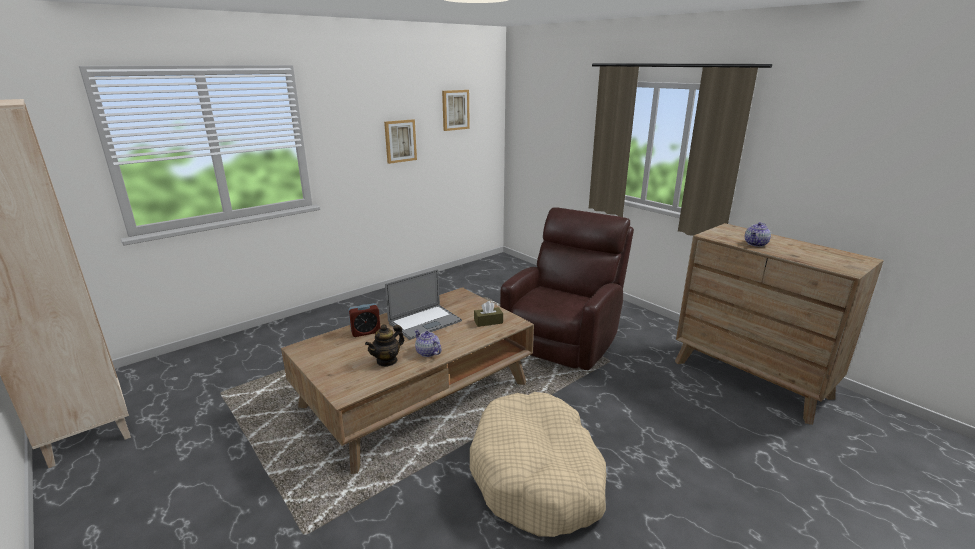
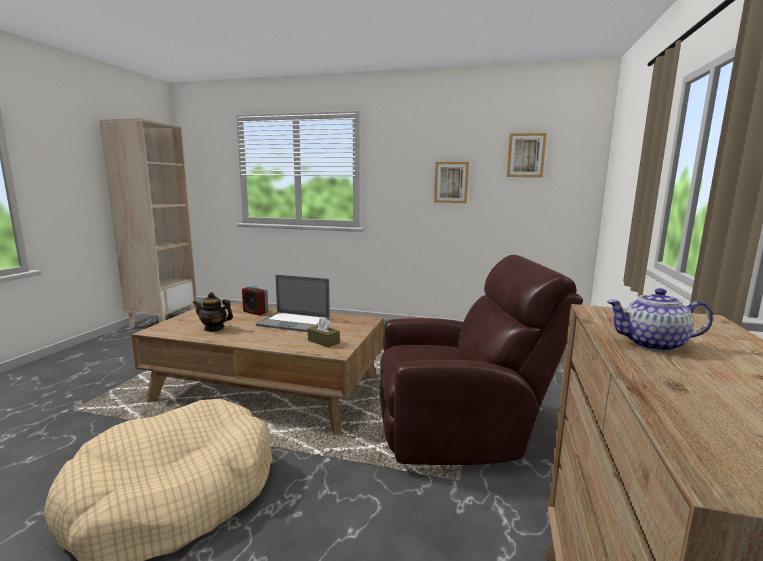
camera: 55 degrees right, 10 degrees down
teapot [414,330,441,357] -> none

